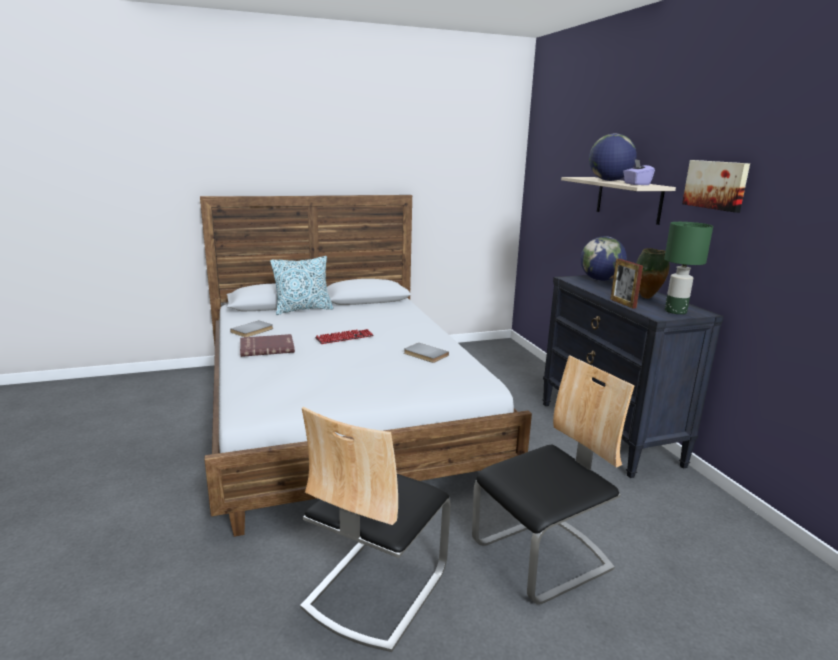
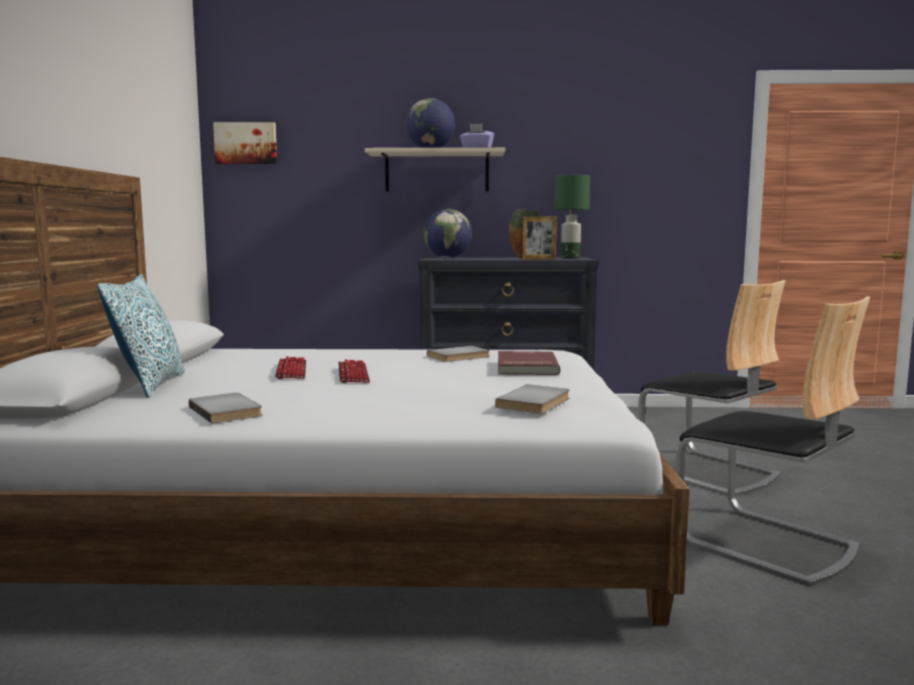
camera: 70 degrees left, 10 degrees down
red book [240,334,295,357] -> red book moved to [498,351,560,375]
chair [472,355,635,604] -> chair turned 150 degrees clockwise [638,280,786,496]
picture [682,160,750,212] -> picture moved to [213,122,277,164]
none -> keyboard [275,356,306,379]
none -> grey book [495,384,570,414]

